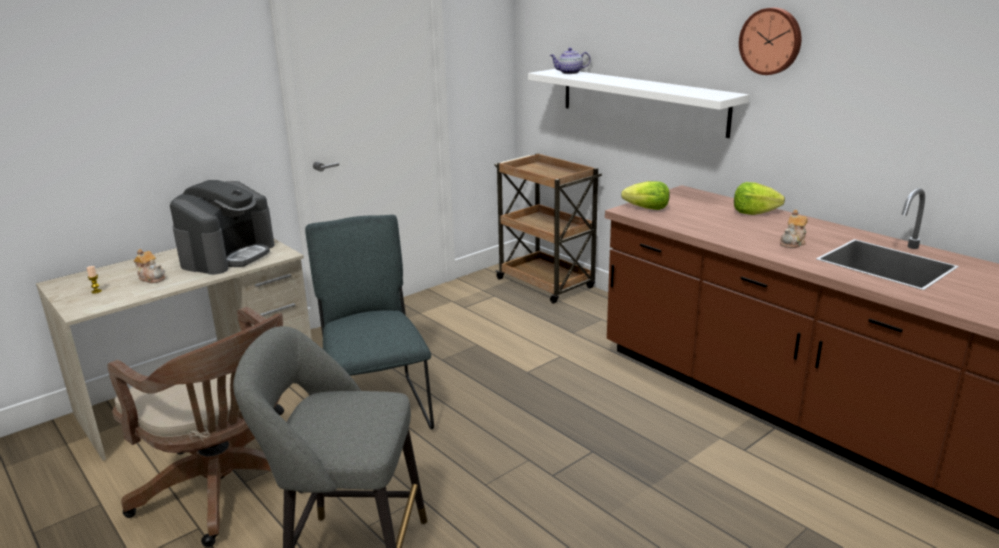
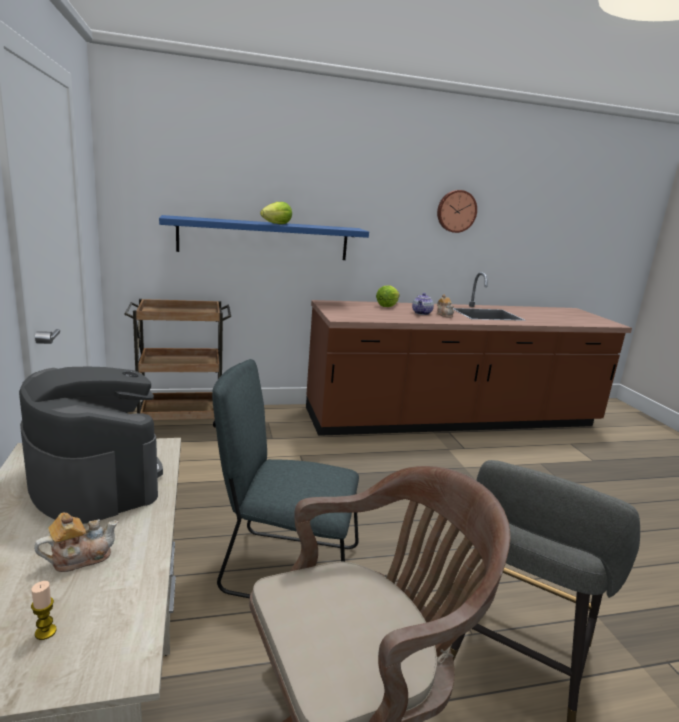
camera: 65 degrees left, 5 degrees down
white shelf [528,69,749,138] -> blue shelf [159,215,369,260]
teapot [550,48,591,74] -> teapot moved to [412,293,434,315]
lettuce [621,181,670,210] -> lettuce moved to [260,202,292,224]
wall clock [739,7,801,75] -> wall clock moved to [437,190,477,233]

